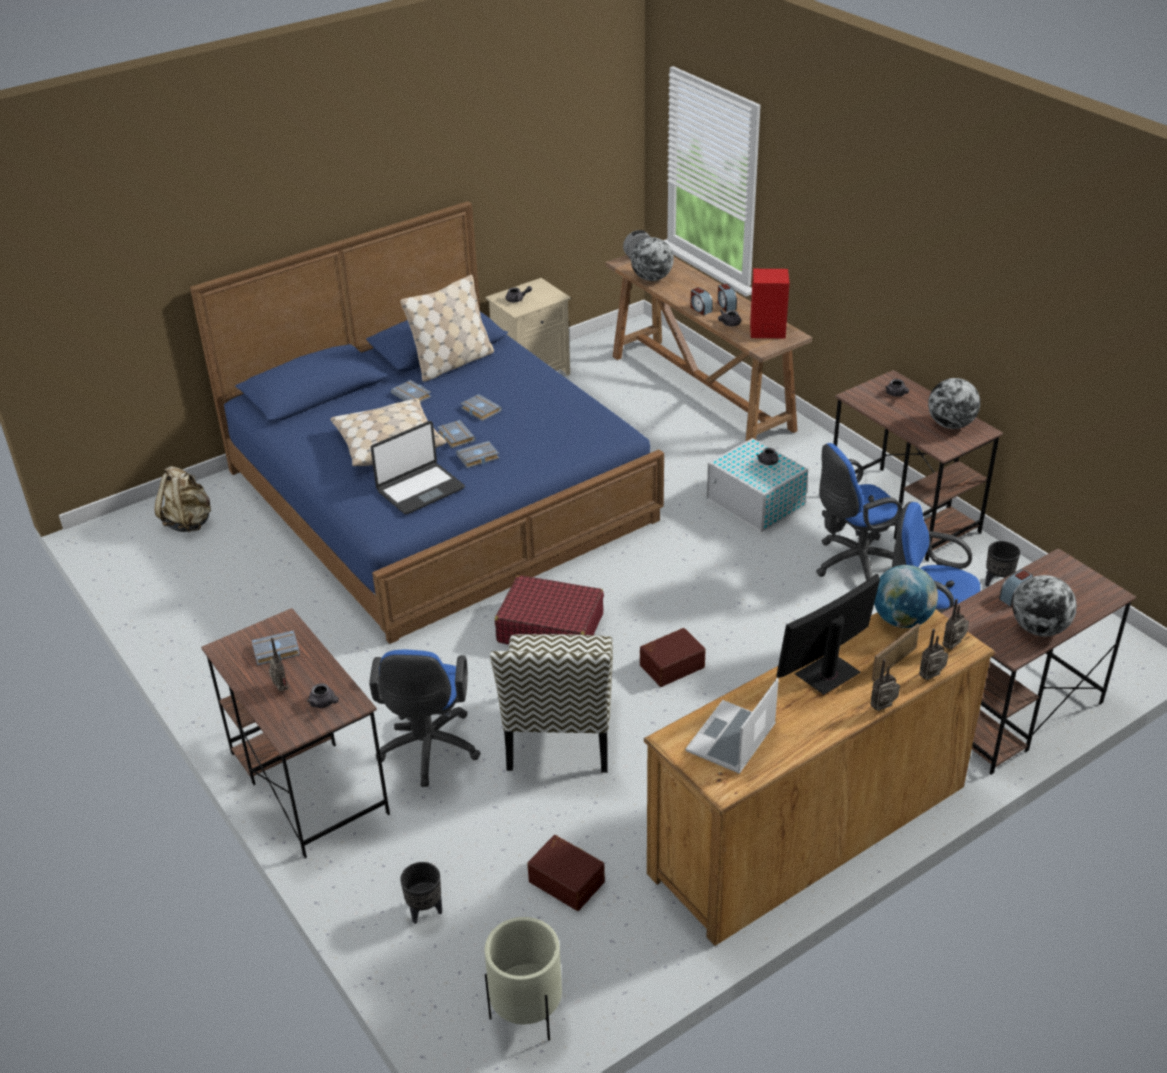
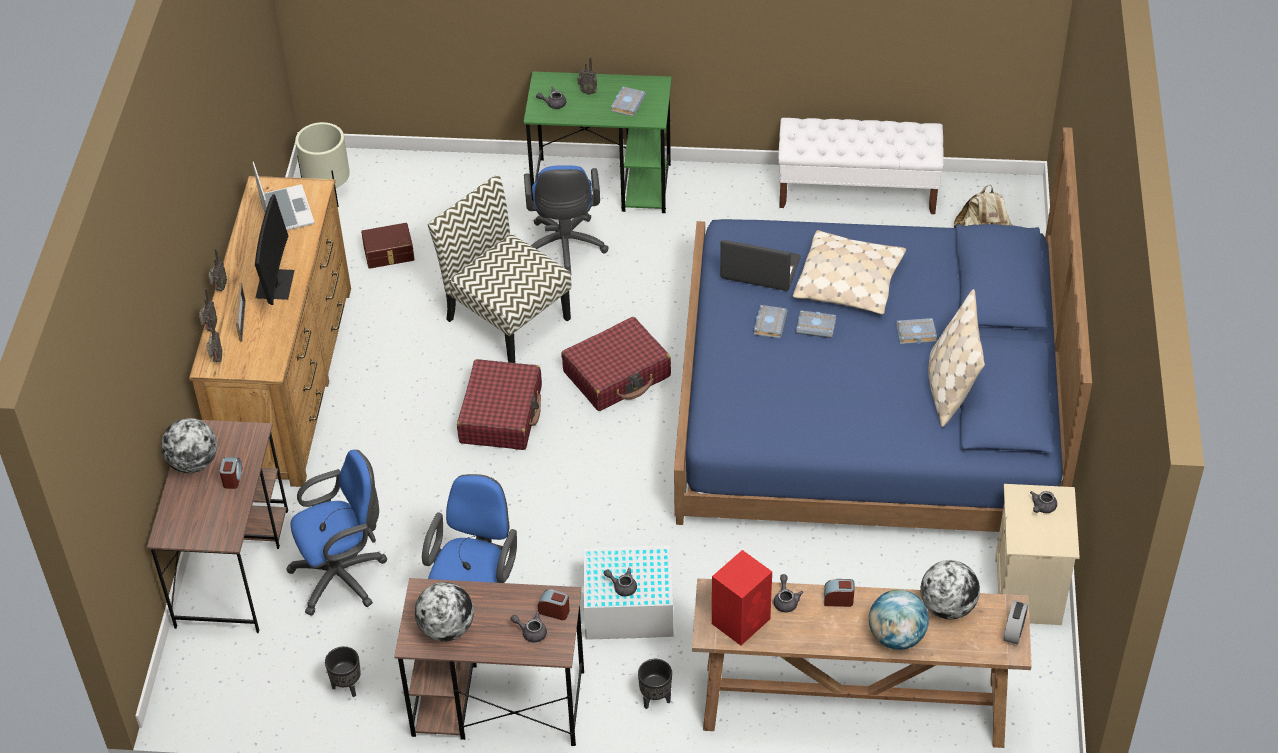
camera: 130 degrees right, 10 degrees up
brown desk [201,608,390,858] -> green desk [523,71,672,213]
blue office chair [369,650,481,787] -> blue office chair turned 135 degrees counterclockwise [524,165,609,274]
laptop [371,421,465,514] -> laptop turned 105 degrees clockwise [720,240,801,291]
black planter [400,862,442,924] -> black planter moved to [638,659,672,709]
grey book [460,394,502,421] -> none
brown storage box [640,628,706,687] -> red suitcase [457,359,542,450]
alarm clock [718,284,737,312] -> alarm clock moved to [538,589,570,620]
globe [874,565,938,628] -> globe moved to [869,590,929,650]
none -> white bench [778,118,944,214]

